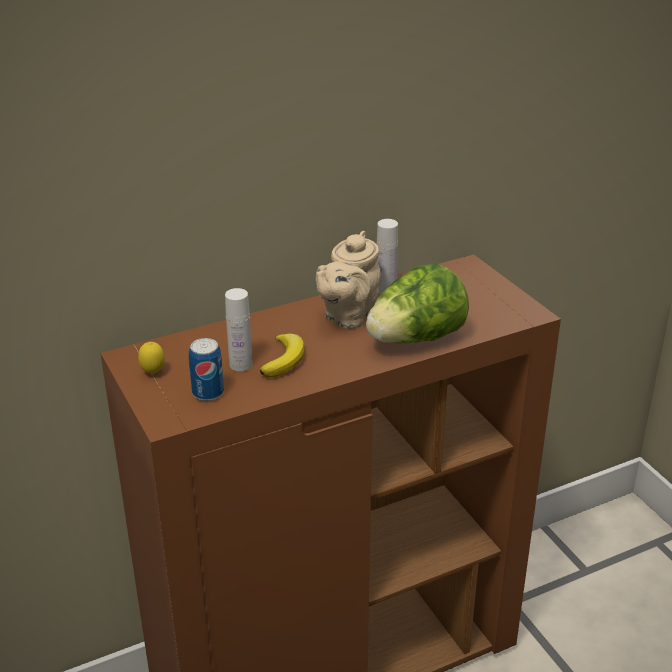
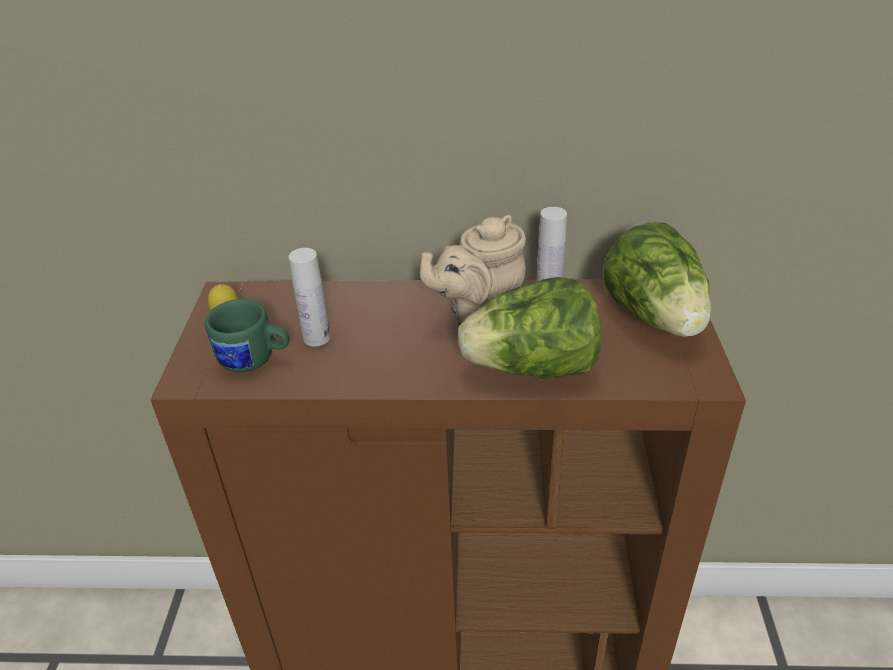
camera: 30 degrees right, 5 degrees up
can [189,338,224,401] -> green mug [205,299,289,372]
banana [260,334,305,378] -> none
none -> lettuce [603,222,712,337]

